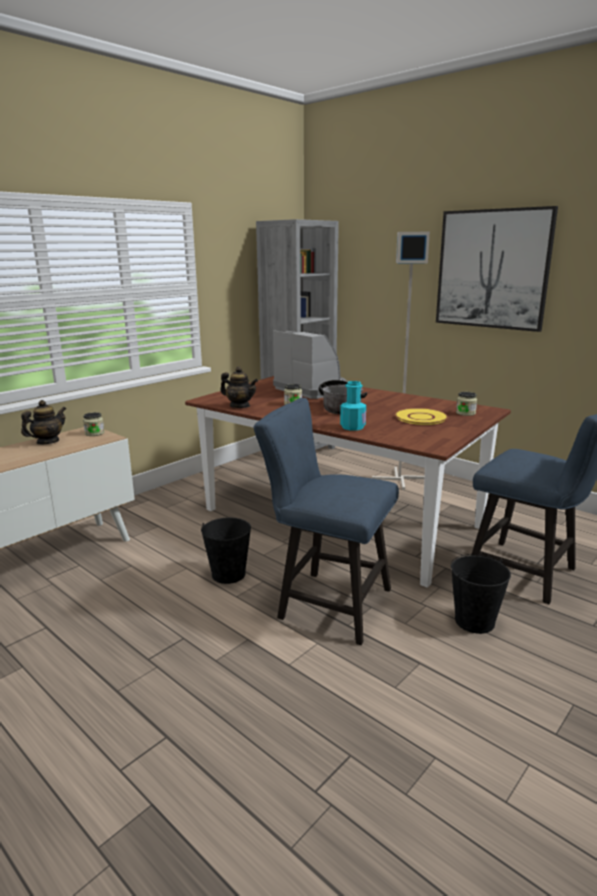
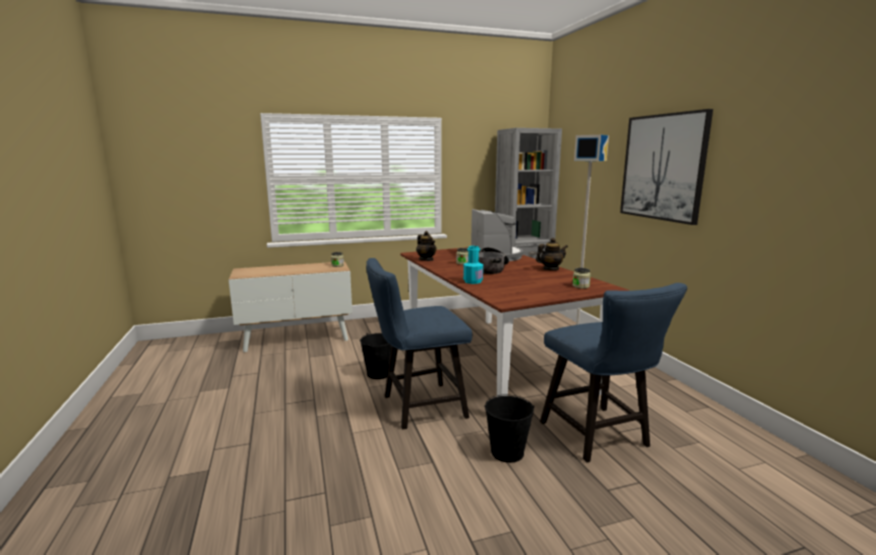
camera: 30 degrees right, 5 degrees down
teapot [21,400,66,444] -> teapot moved to [536,238,568,270]
blue chair [253,398,399,645] -> blue chair turned 75 degrees counterclockwise [366,258,472,430]
yellow plate [395,408,448,425] -> none

